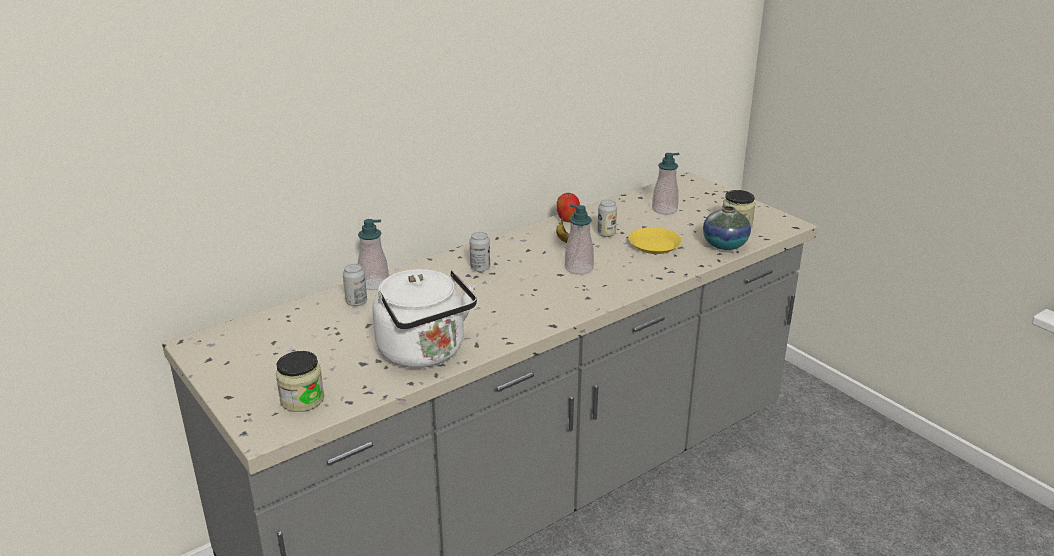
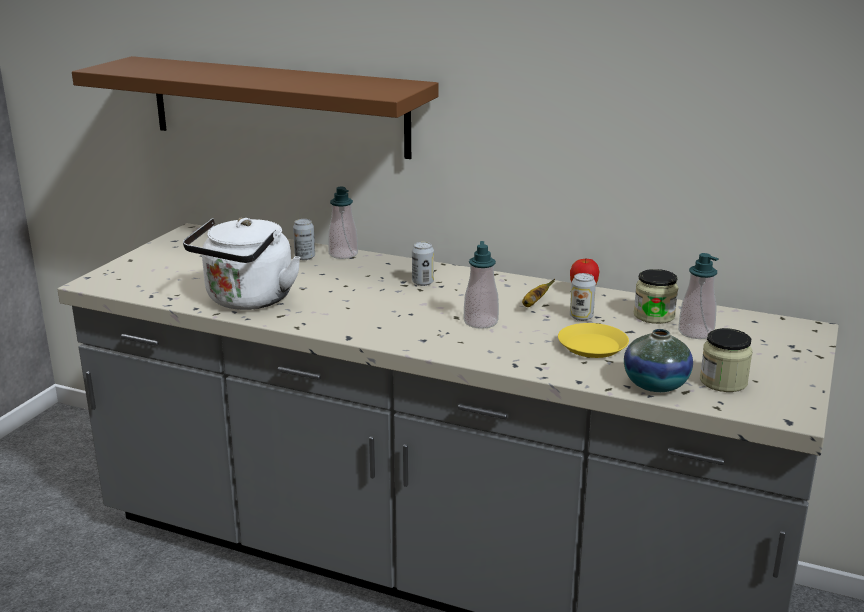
camera: 60 degrees right, 5 degrees down
jar [275,351,324,412] -> jar moved to [634,269,678,324]
none -> brown shelf [72,56,438,159]

